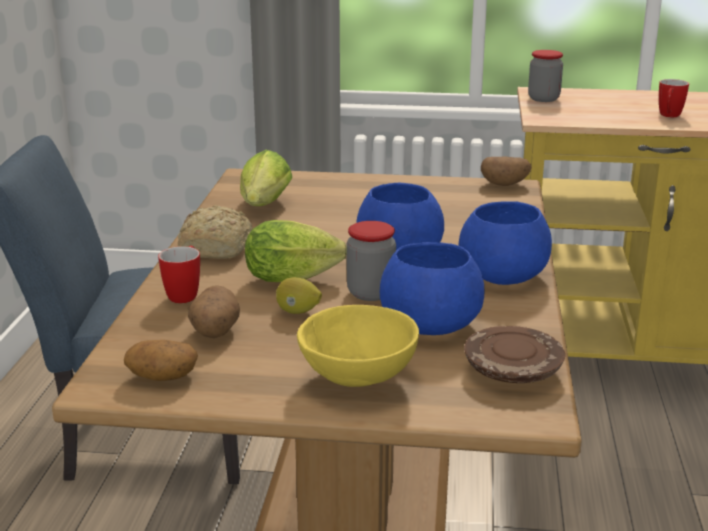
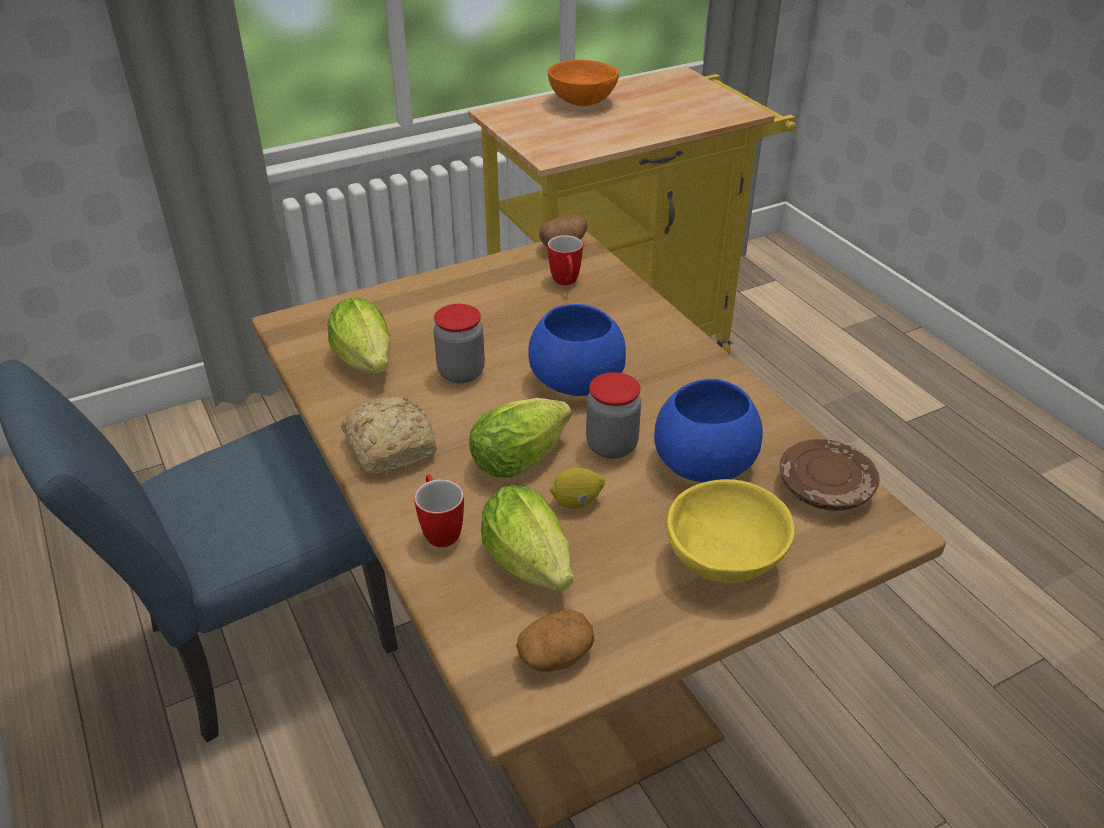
camera: 35 degrees left, 15 degrees up
potato [188,285,240,338] -> lettuce [481,485,573,592]
blue bowl [458,201,552,285] -> none
jar [528,50,563,102] -> jar moved to [433,304,485,383]
mug [659,79,689,117] -> mug moved to [548,235,583,285]
none -> orange bowl [547,60,619,106]

